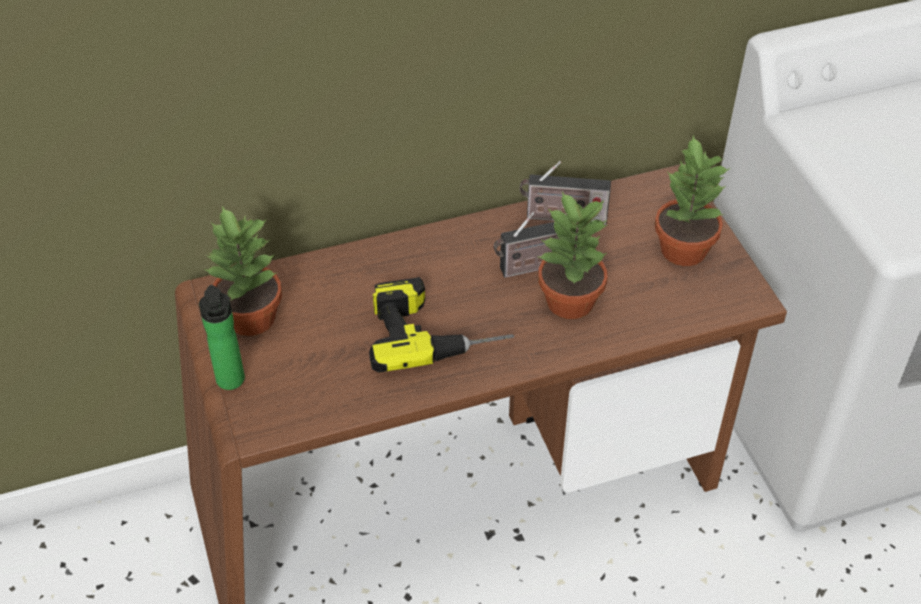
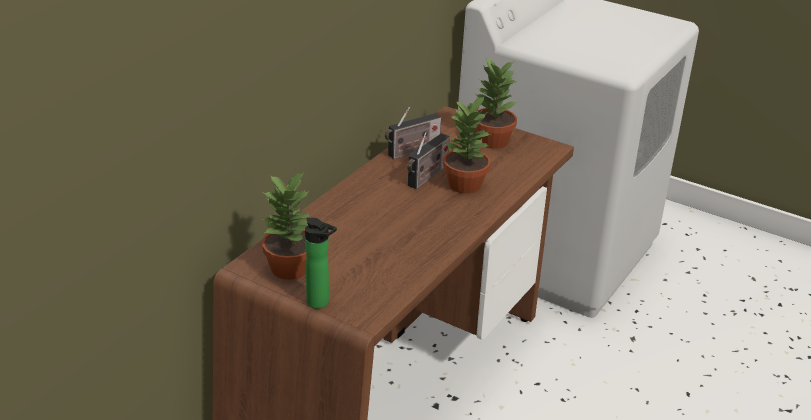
camera: 40 degrees left, 15 degrees down
power drill [369,277,514,373] -> none

